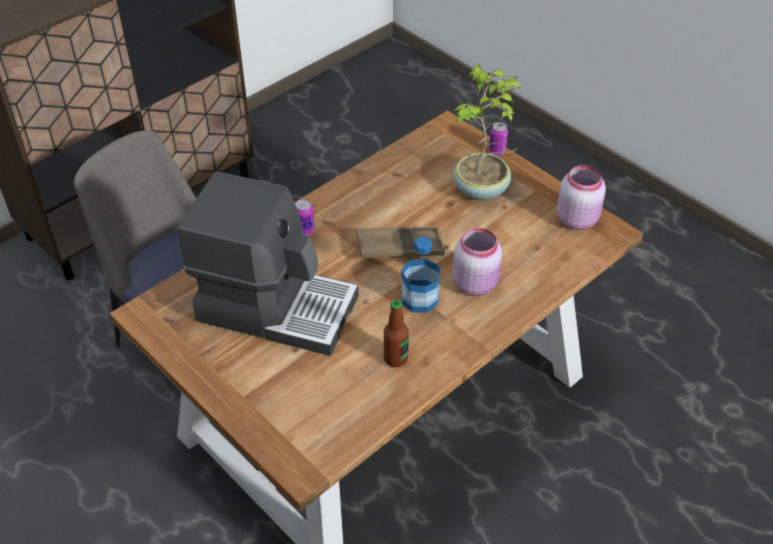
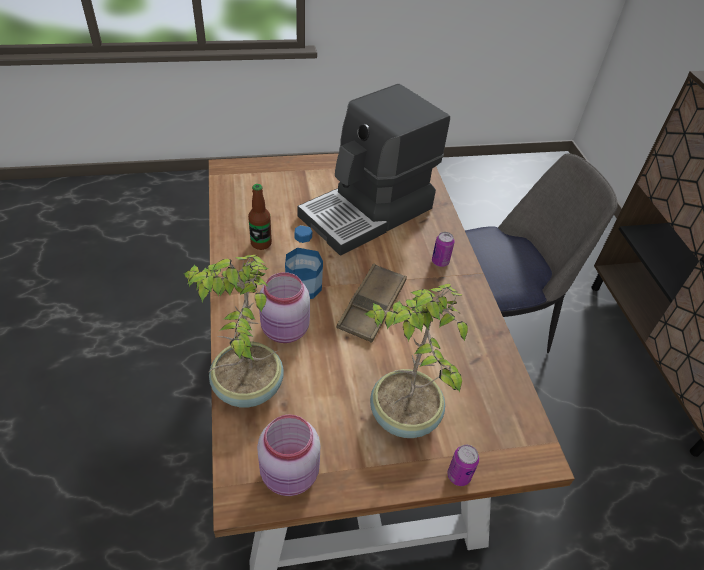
camera: 120 degrees right, 0 degrees up
none -> potted plant [184,254,284,408]

